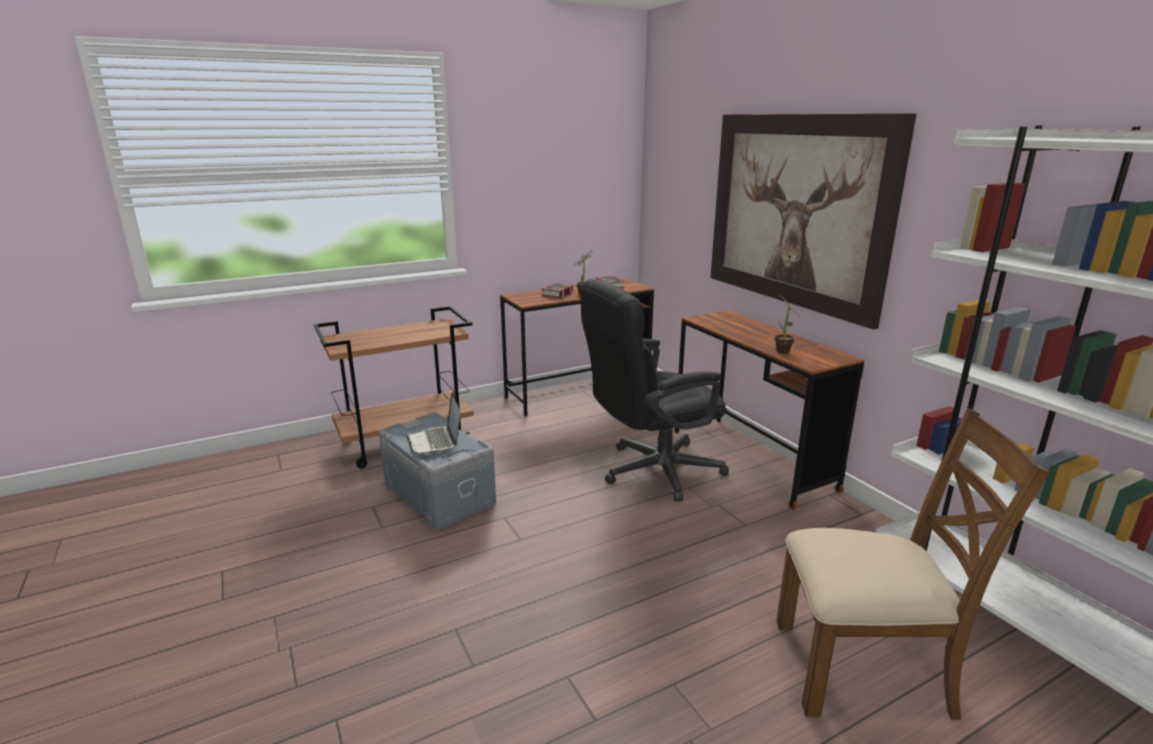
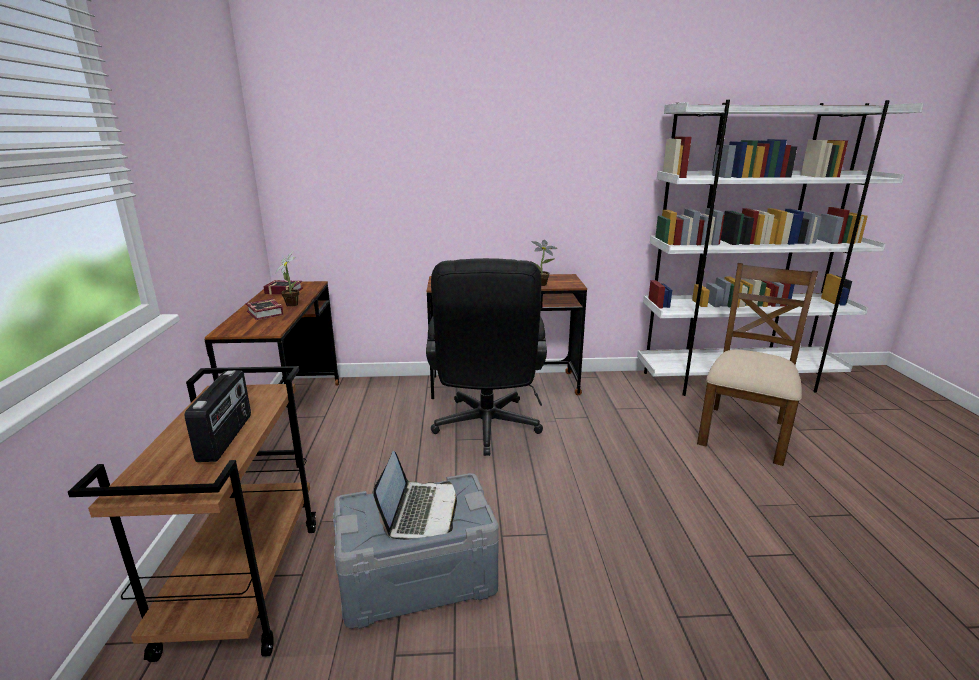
camera: 65 degrees left, 0 degrees up
laptop [407,392,460,454] -> laptop turned 90 degrees counterclockwise [373,451,457,540]
picture [710,113,916,330] -> none
none -> radio [185,370,251,462]

